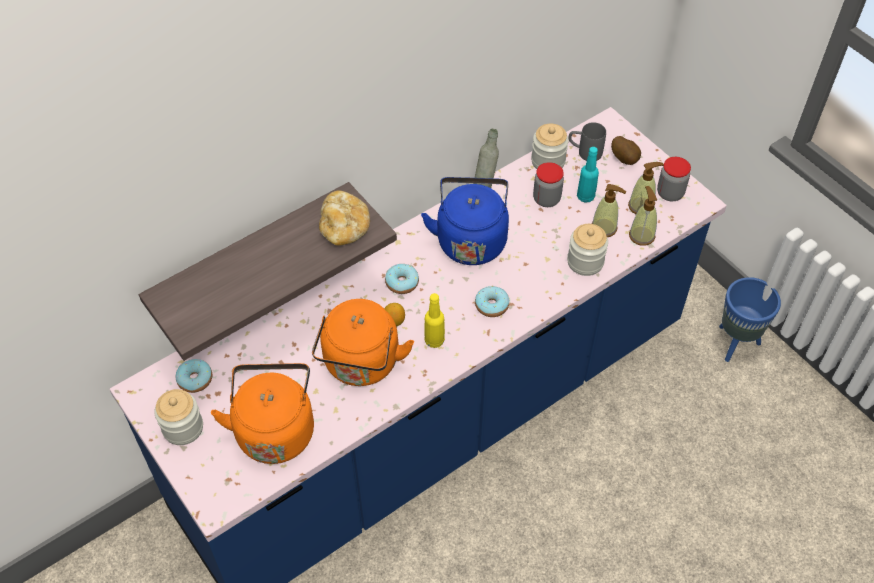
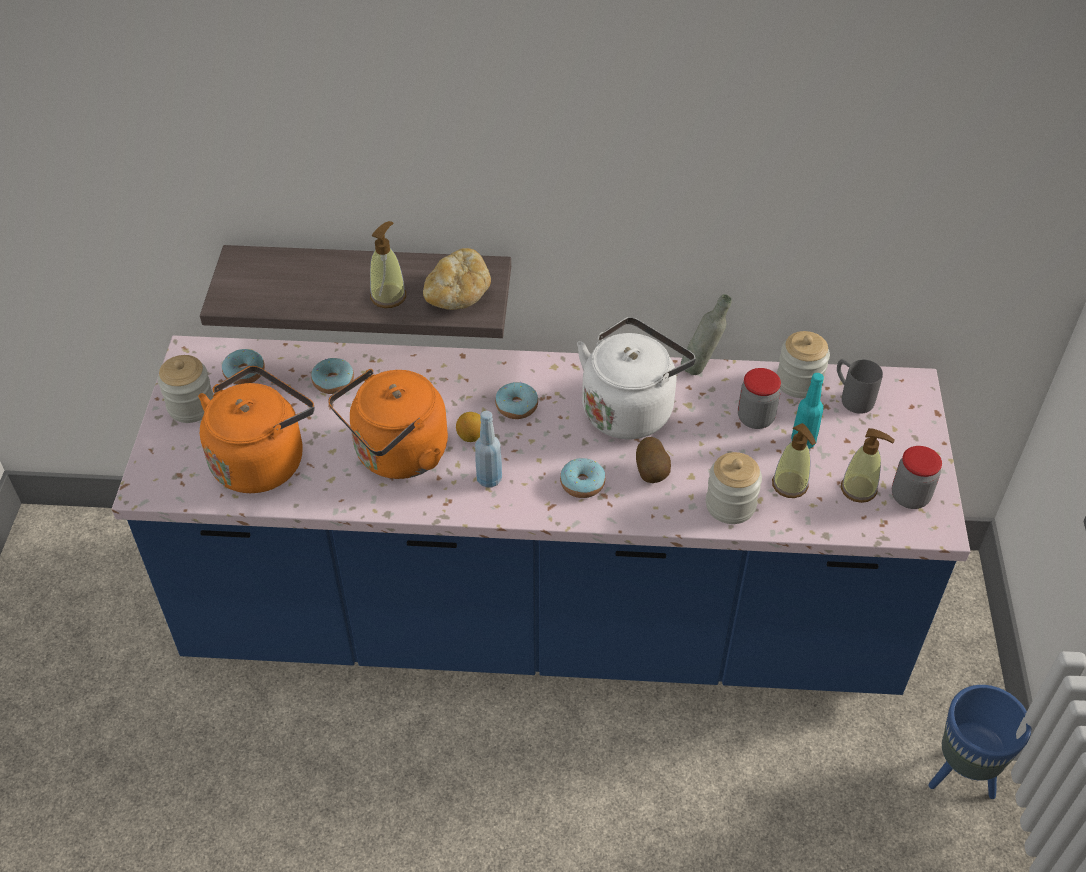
camera: 40 degrees right, 5 degrees down
blue kettle [421,177,509,265] -> white kettle [577,317,696,439]
yellow bottle [424,293,445,348] -> blue bottle [475,411,502,488]
potato [611,136,641,165] -> potato moved to [636,437,671,483]
soap dispenser [629,186,657,246] -> soap dispenser moved to [370,221,406,308]
none -> donut [311,358,354,394]

